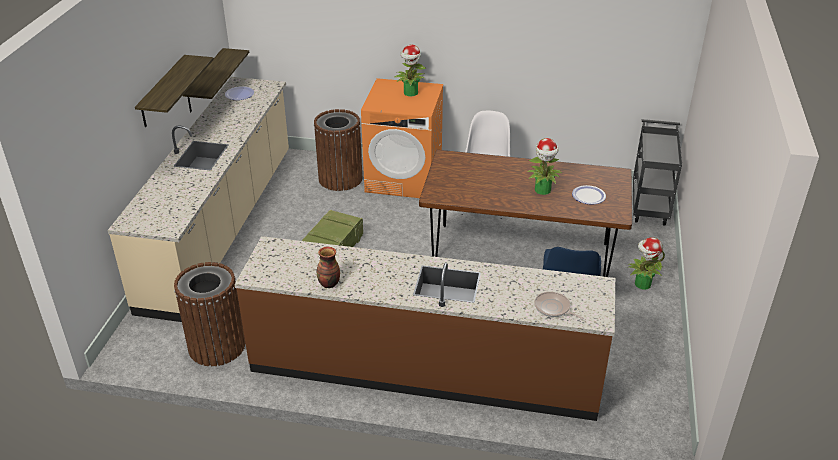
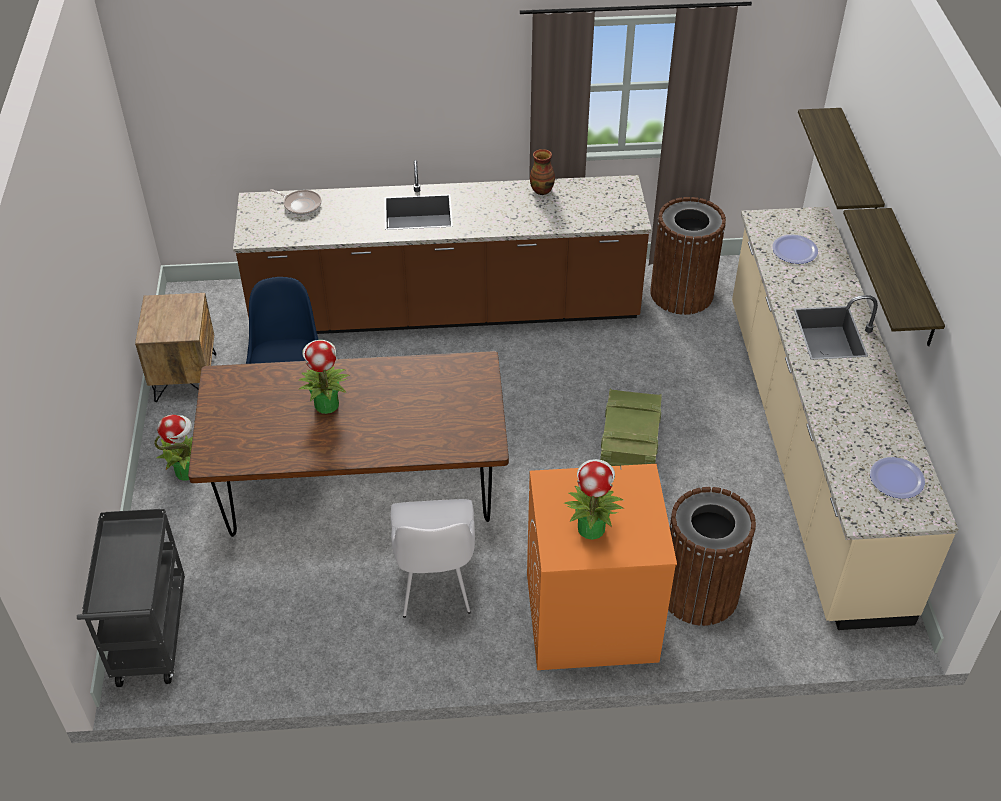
camera: 165 degrees right, 10 degrees up
shelf [183,48,250,112] -> shelf moved to [798,108,885,209]
plate [572,185,606,205] -> plate moved to [772,234,818,264]
none -> brown nightstand [135,293,216,402]

